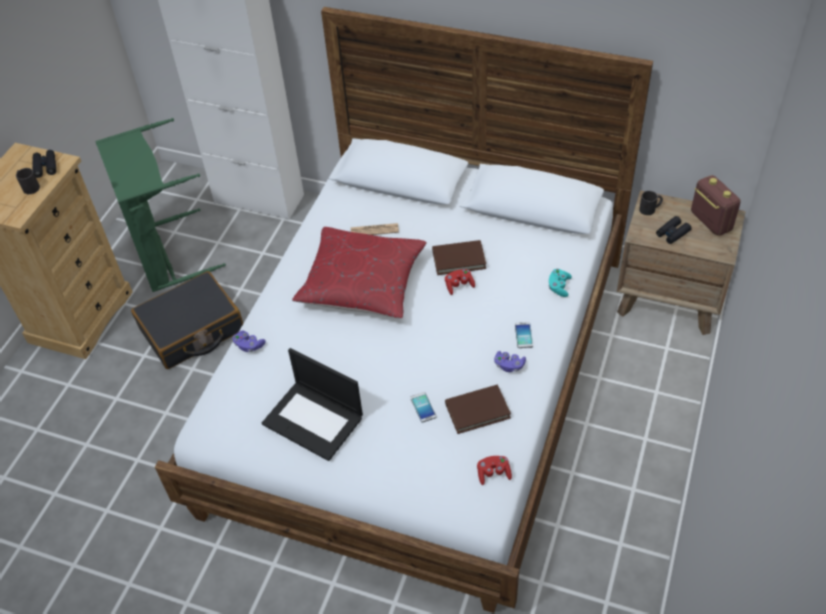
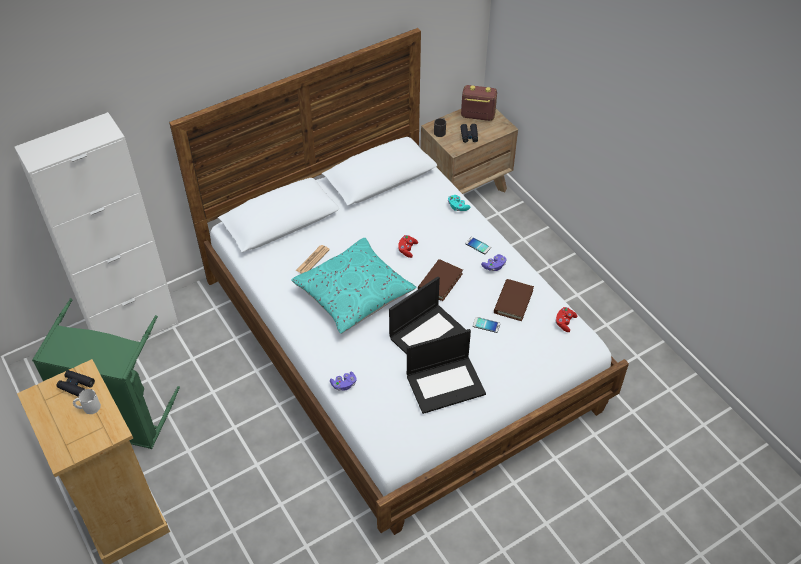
camera: 55 degrees left, 0 degrees up
black mug [16,168,40,194] -> white mug [73,389,101,414]
black suitcase [131,271,243,369] -> none
red pillow [292,227,426,318] -> turquoise pillow [291,238,417,334]
brown book [432,240,486,275] -> brown book moved to [418,259,463,301]
none -> laptop [389,277,466,355]

